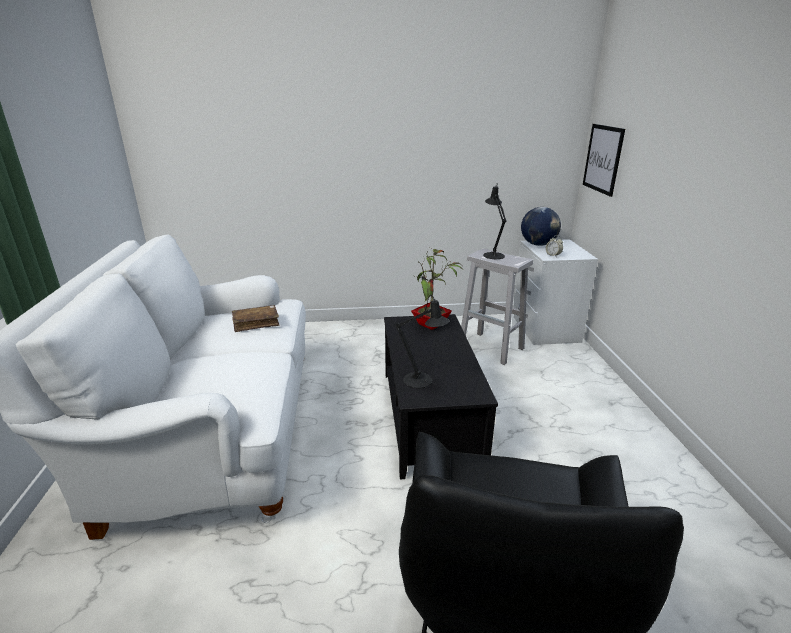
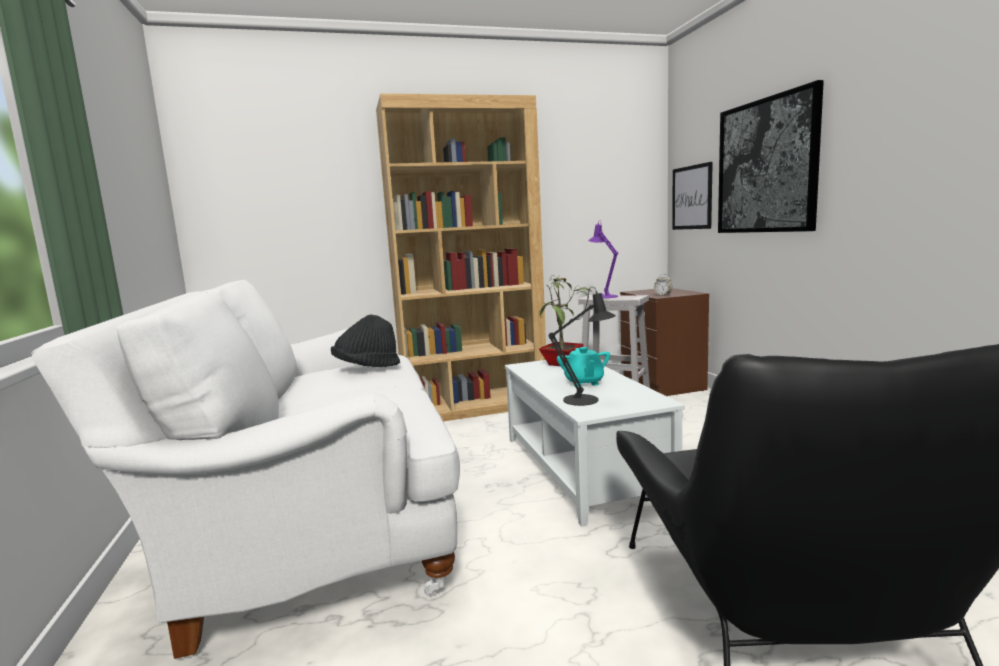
camera: 10 degrees left, 15 degrees down
brown book [232,305,279,332] -> black hat [331,315,400,367]
black coffee table [384,314,498,480] -> white coffee table [505,360,685,526]
black table lamp [483,184,507,259] -> purple table lamp [588,220,618,298]
white nightstand [513,239,598,345] -> brown nightstand [620,288,709,396]
globe [521,207,561,246] -> none
none -> brown bookcase [376,93,546,421]
none -> turquoise teapot [557,347,610,387]
none -> picture [718,80,824,233]

